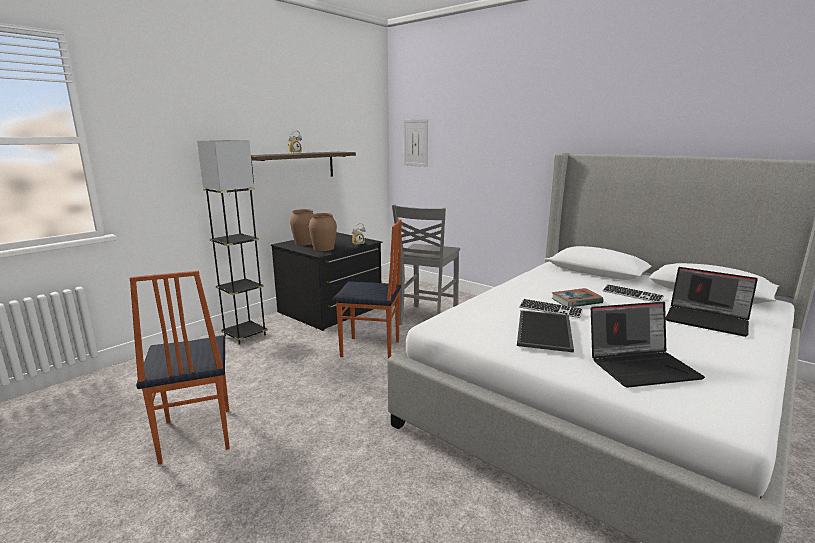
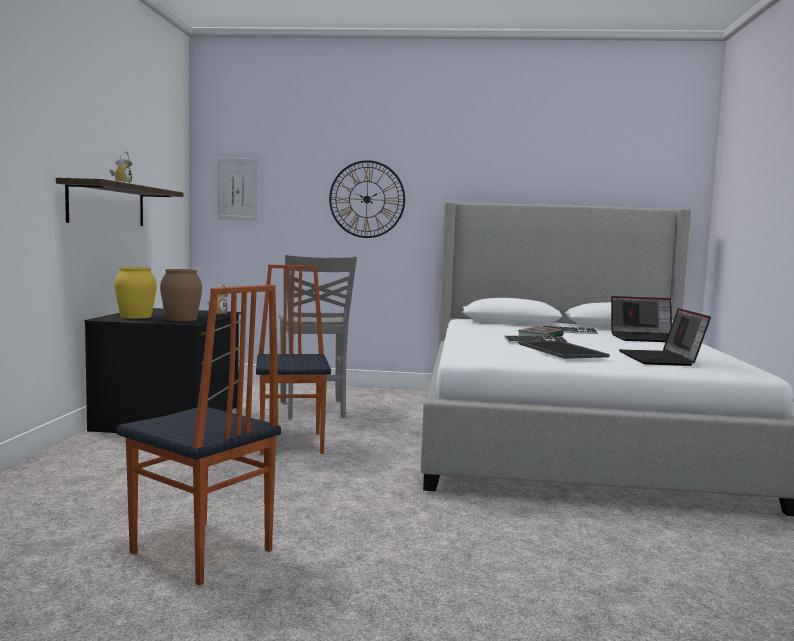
camera: 35 degrees left, 10 degrees down
grey floor lamp [197,140,268,345] -> none
brown vase [290,209,313,245] -> yellow vase [114,267,157,319]
chair [332,219,402,358] -> chair turned 75 degrees counterclockwise [256,264,331,455]
laptop [591,302,705,388] -> laptop turned 135 degrees clockwise [619,308,711,366]
none -> wall clock [329,160,405,238]

